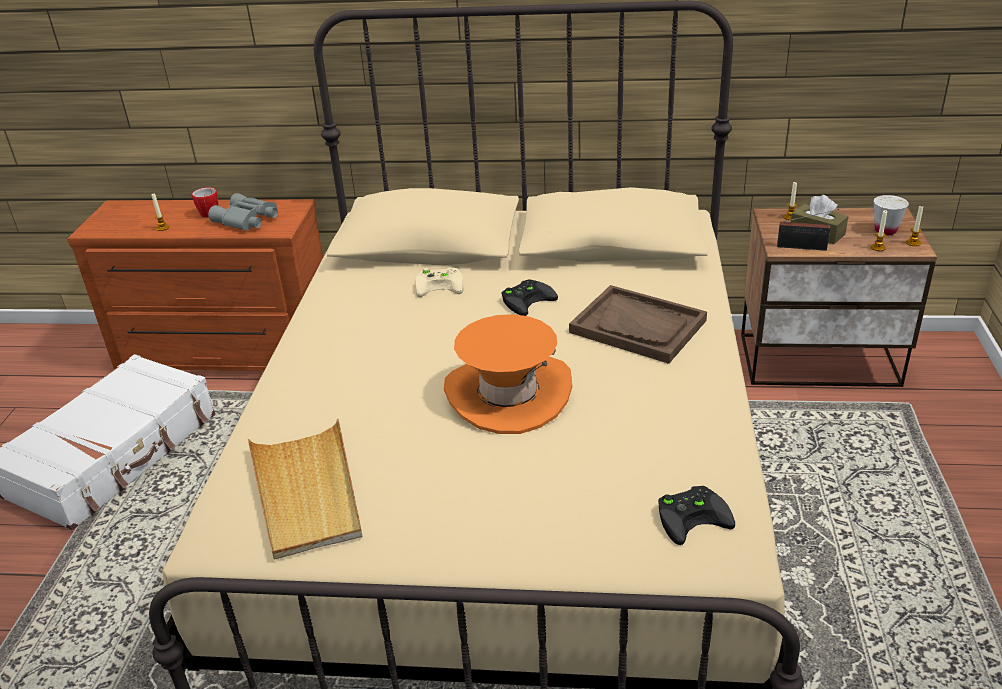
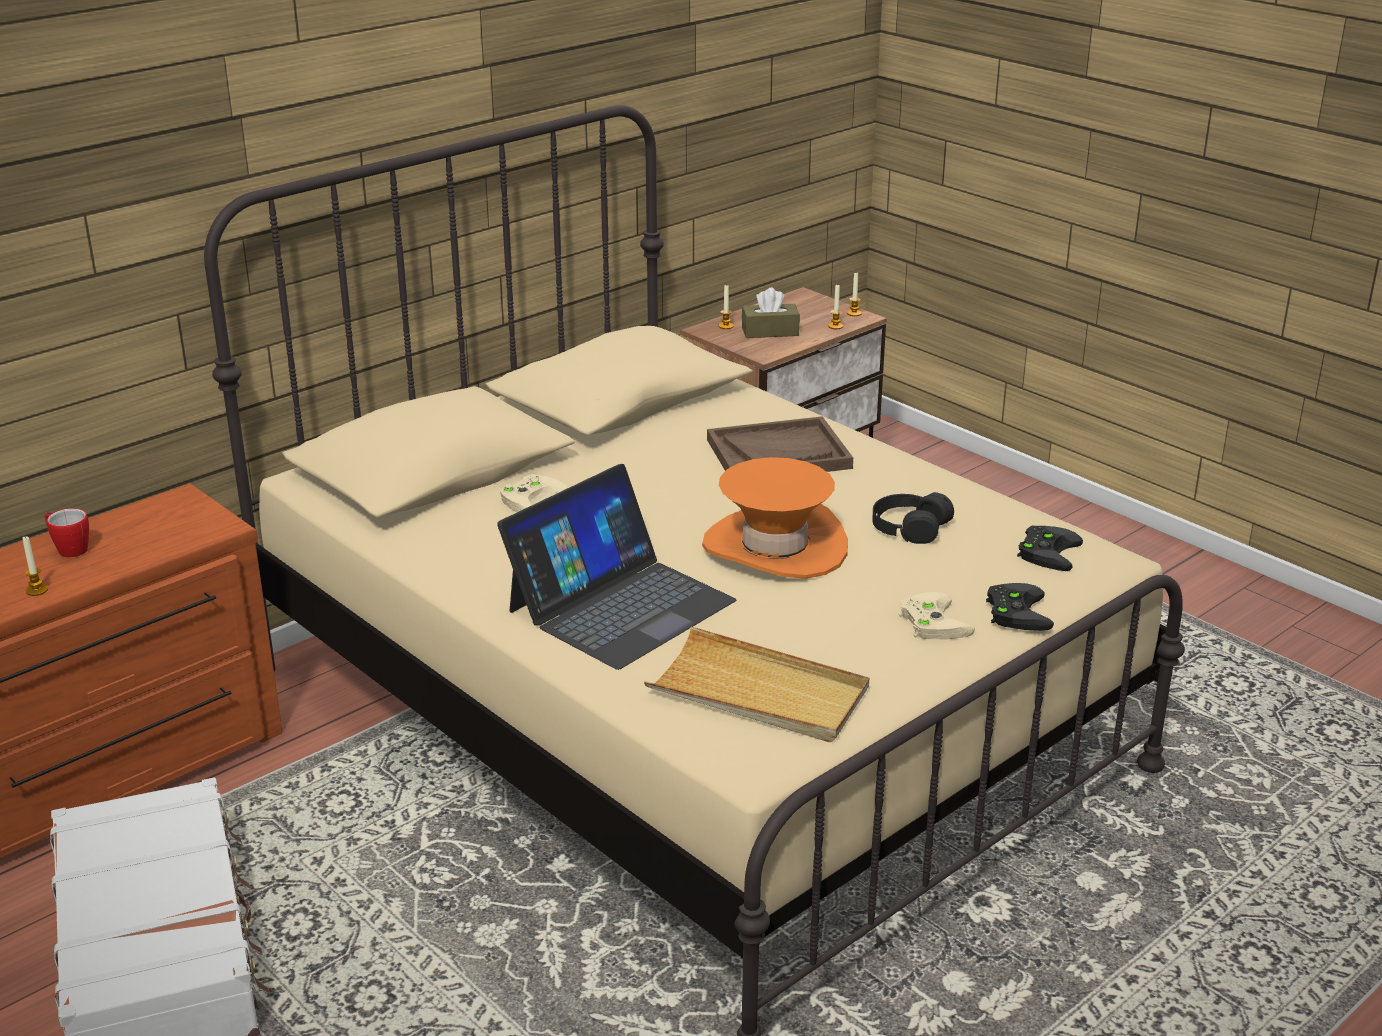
camera: 50 degrees left, 5 degrees down
grey binoculars [208,193,278,231] -> none
black game controller [502,279,558,316] -> black game controller moved to [986,583,1054,631]
radio [777,209,839,251] -> none
white cup [874,195,909,235] -> none
none -> laptop [497,464,736,670]
none -> black headphones [872,492,954,544]
none -> beige game controller [899,592,975,639]

